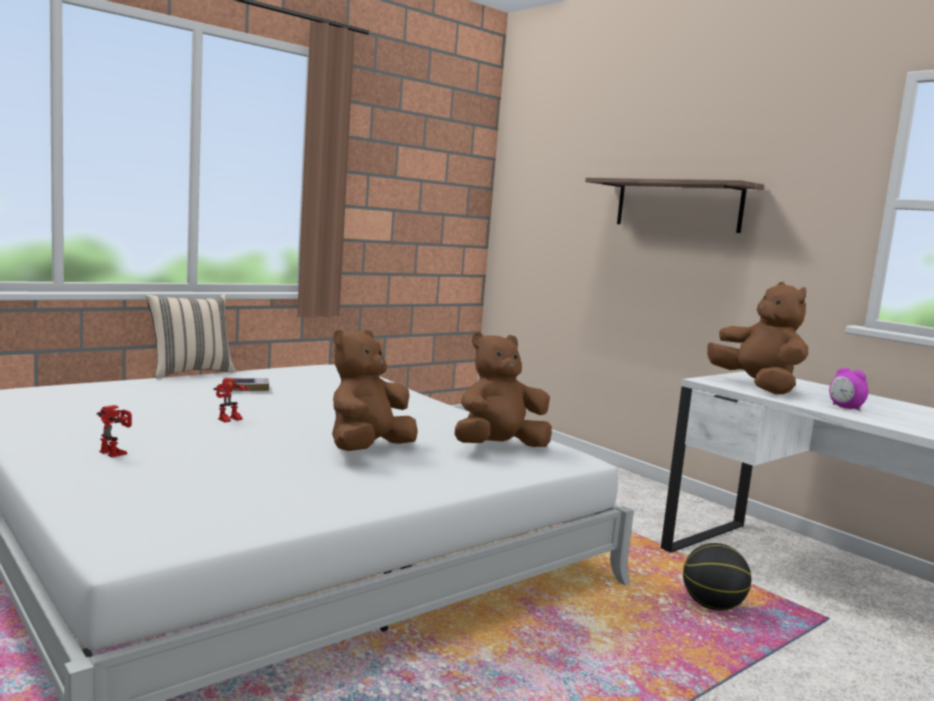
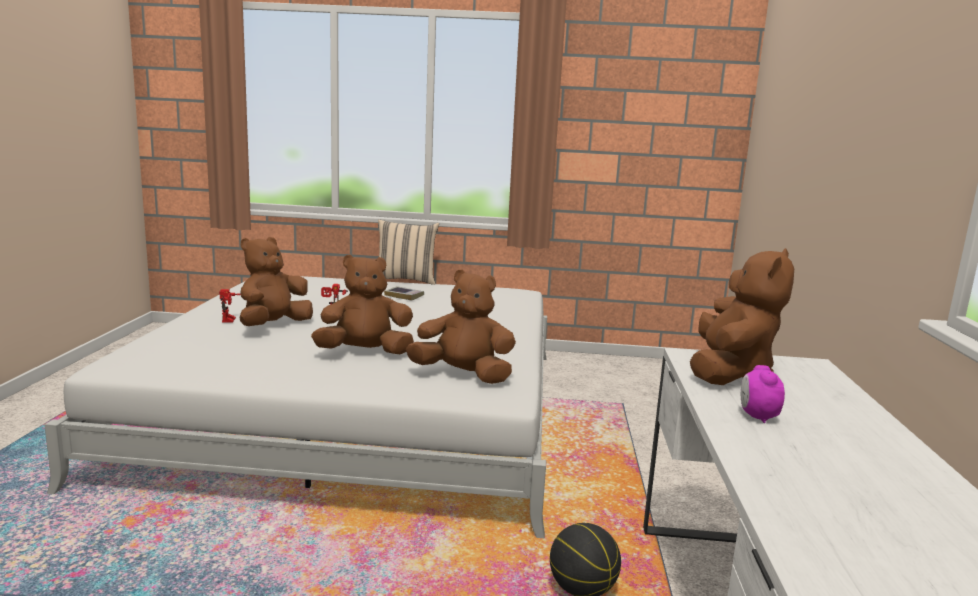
camera: 45 degrees right, 5 degrees up
shelf [585,178,764,233] -> none
none -> brown plush toy [240,237,313,326]

